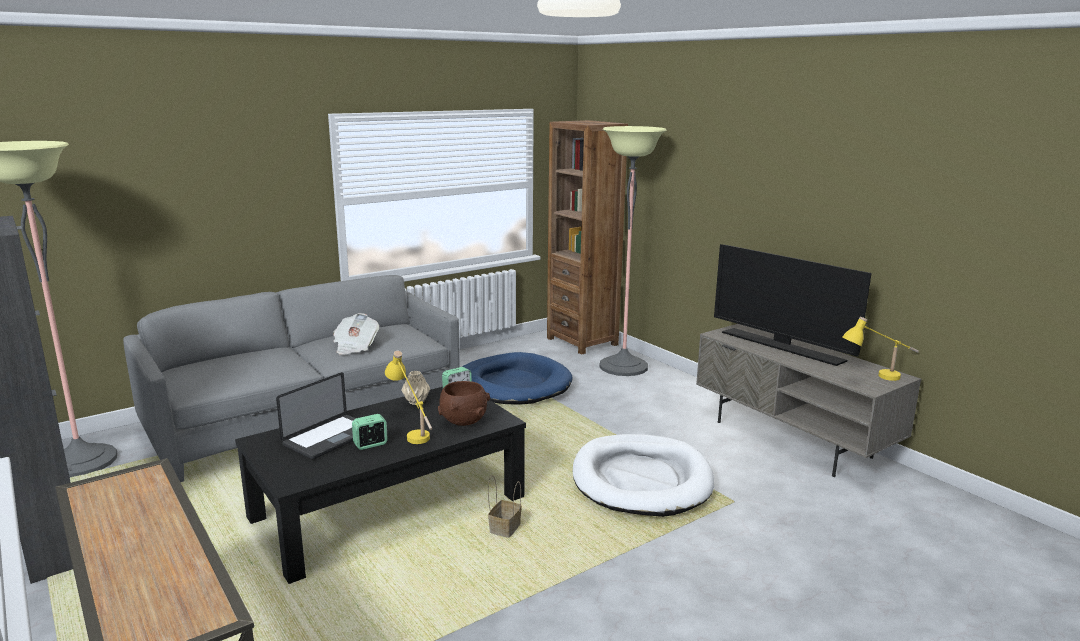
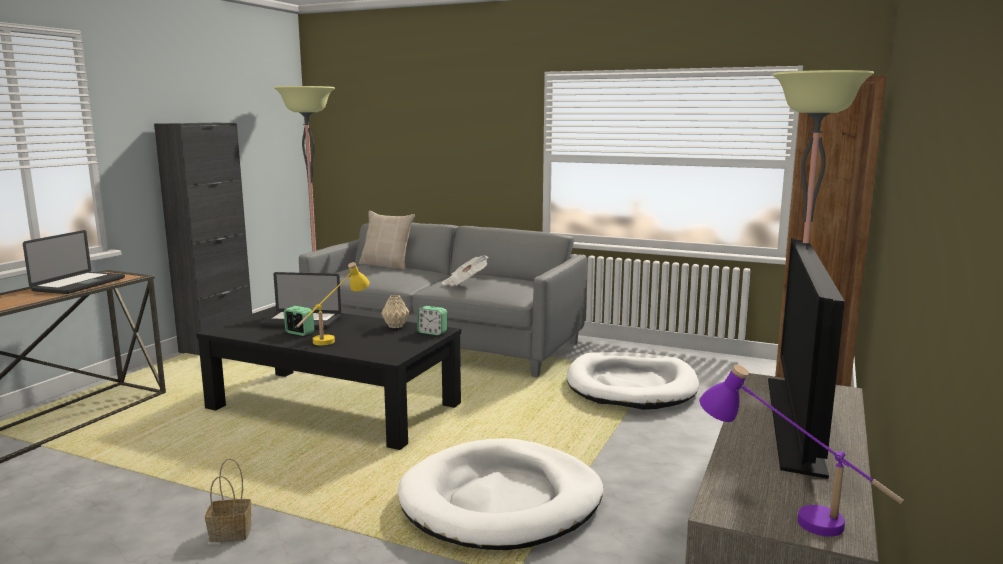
camera: 60 degrees right, 5 degrees down
brown bowl [438,381,490,426] -> none
blue dog bed [462,352,573,405] -> white dog bed [567,352,699,410]
basket [488,475,522,538] -> basket moved to [205,458,252,542]
yellow table lamp [842,317,919,381] -> purple table lamp [699,365,903,537]
none -> laptop [23,230,125,294]
none -> beige pillow [359,211,415,270]

